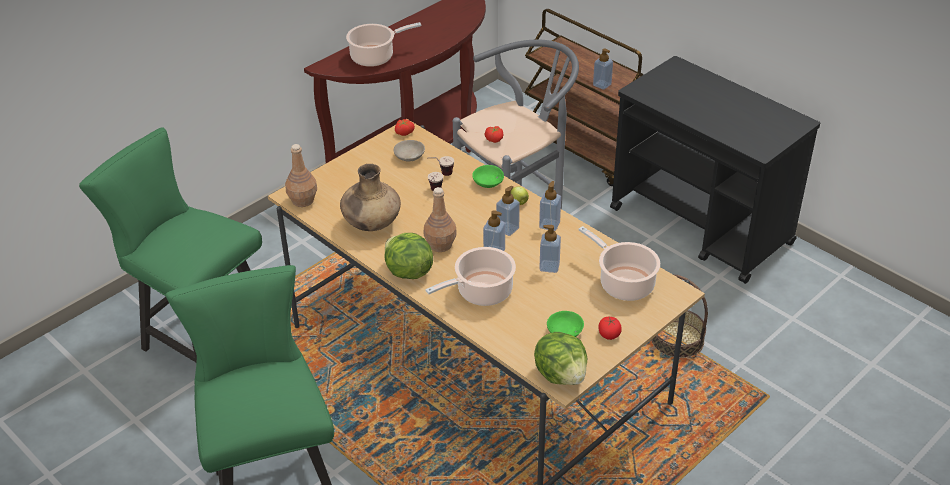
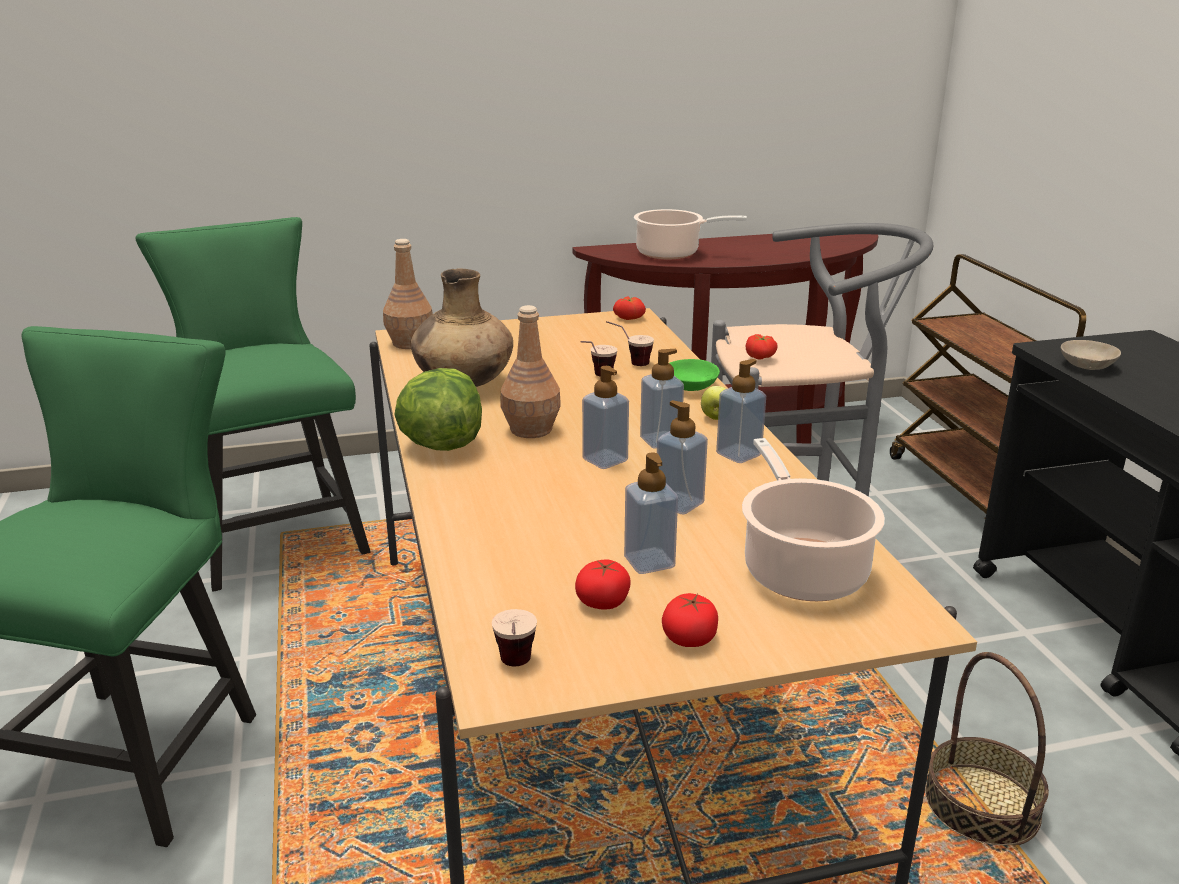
camera: 30 degrees right, 15 degrees down
beige bowl [394,140,425,162] -> beige bowl moved to [1061,340,1121,370]
cooking pot [426,247,516,306] -> none
lettuce [534,332,587,385] -> cup [492,609,537,666]
green bowl [547,311,584,337] -> tomato [575,560,631,610]
soap dispenser [593,48,613,90] -> soap dispenser moved to [624,452,678,574]

